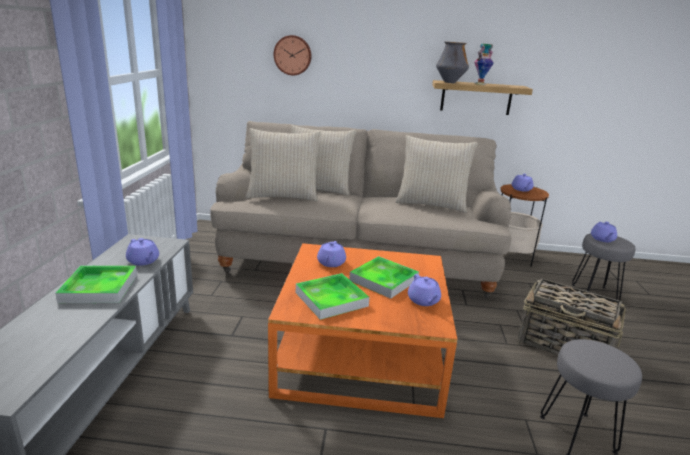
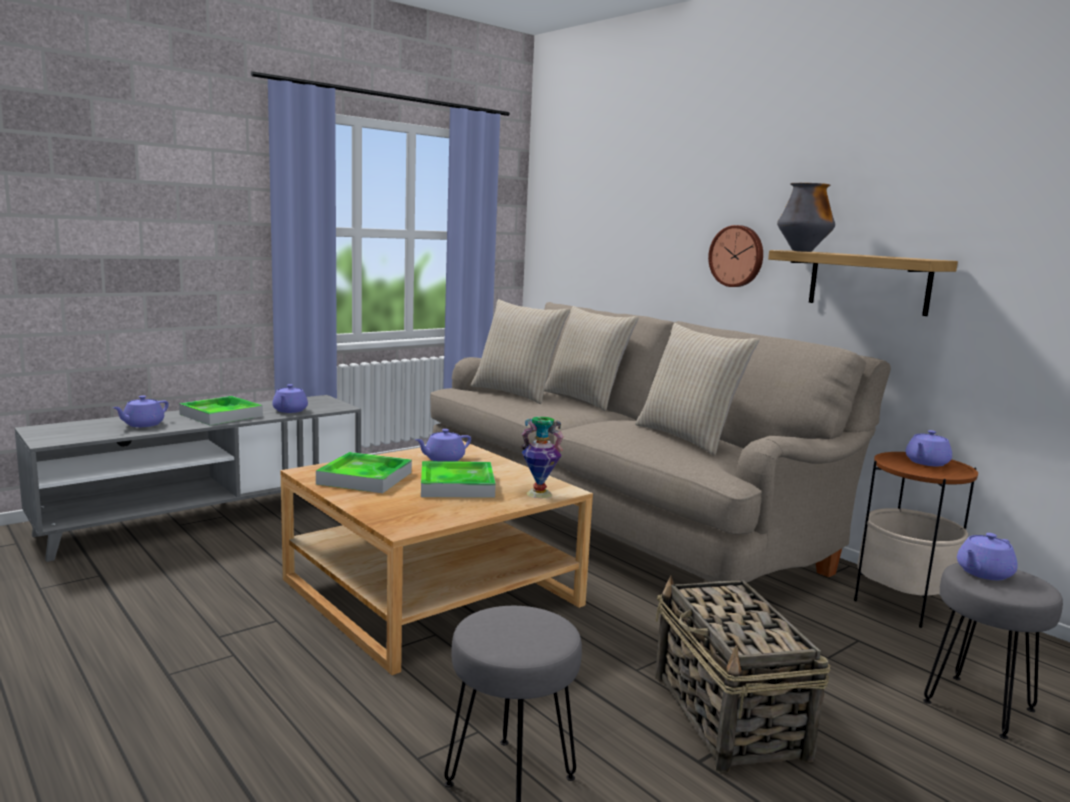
camera: 45 degrees right, 10 degrees down
orange coffee table [268,243,457,418] -> beige coffee table [280,441,593,675]
wall clock [274,35,312,75] -> wall clock moved to [708,225,763,287]
purple teapot [408,274,441,306] -> purple teapot moved to [112,395,169,427]
vase [474,44,494,85] -> vase moved to [521,417,564,498]

